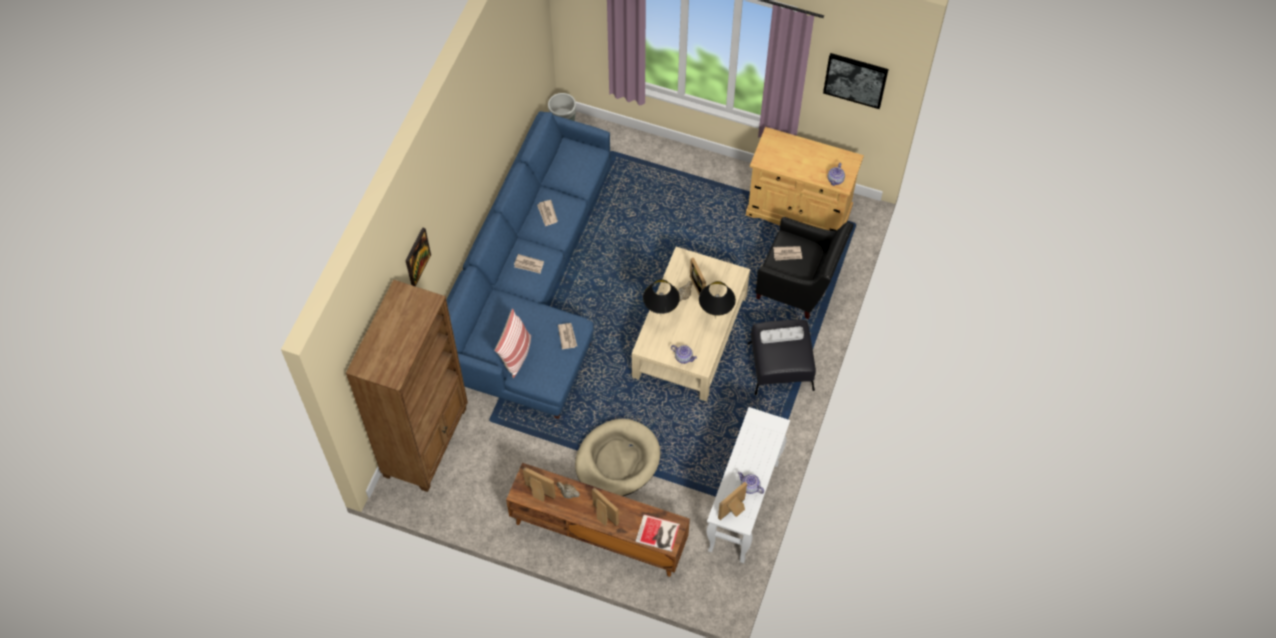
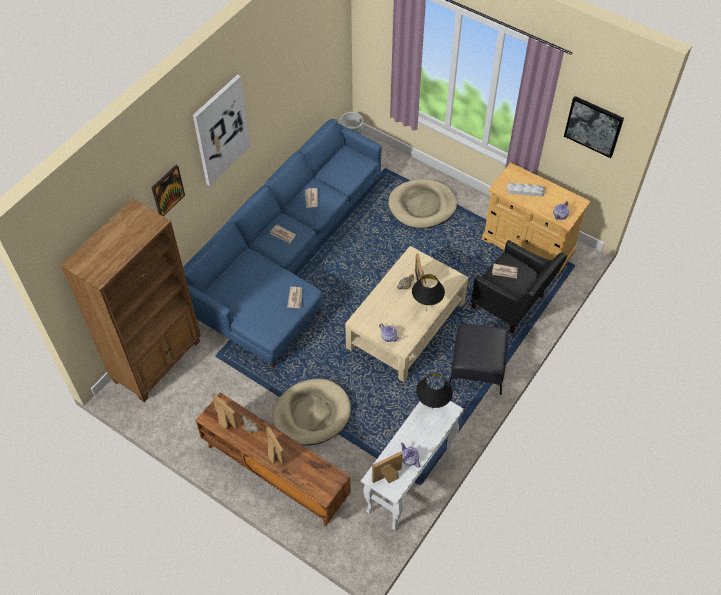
camera: 15 degrees right, 5 degrees down
pillow [494,309,531,378] -> none
book [635,514,680,552] -> none
black table lamp [643,279,680,314] -> black table lamp moved to [416,373,453,409]
grey tray [760,326,804,344] -> grey tray moved to [507,183,545,197]
none -> picture [193,75,250,186]
none -> beige dog bed [388,179,457,228]

